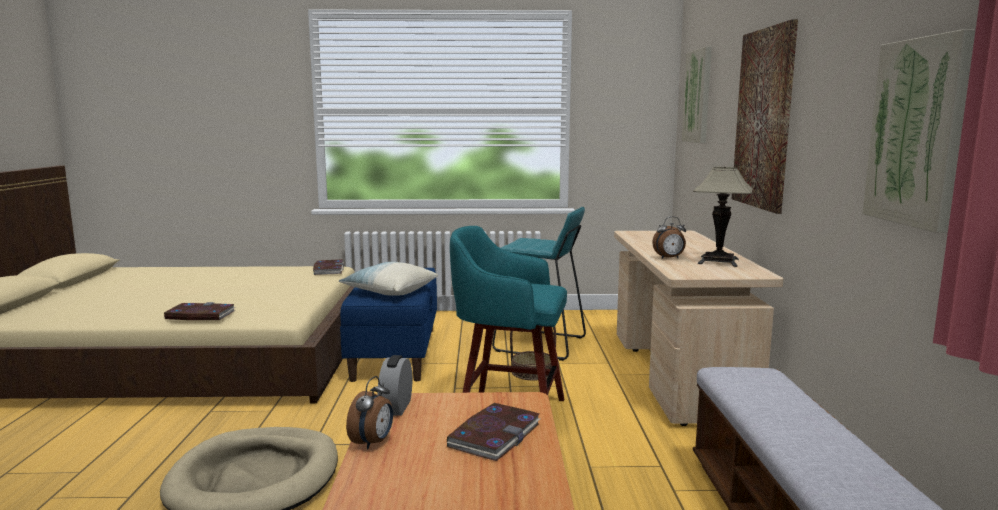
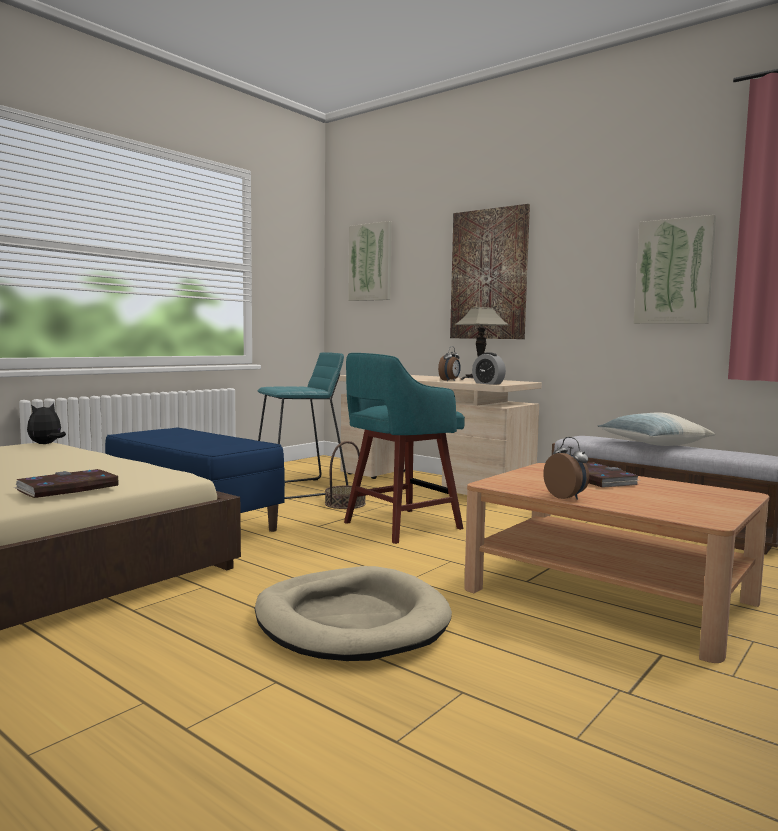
camera: 50 degrees left, 5 degrees down
book [313,260,344,275] -> plush toy [27,403,66,444]
pillow [339,262,438,296] -> pillow moved to [598,412,715,446]
alarm clock [378,355,412,416] -> alarm clock moved to [472,352,506,385]

